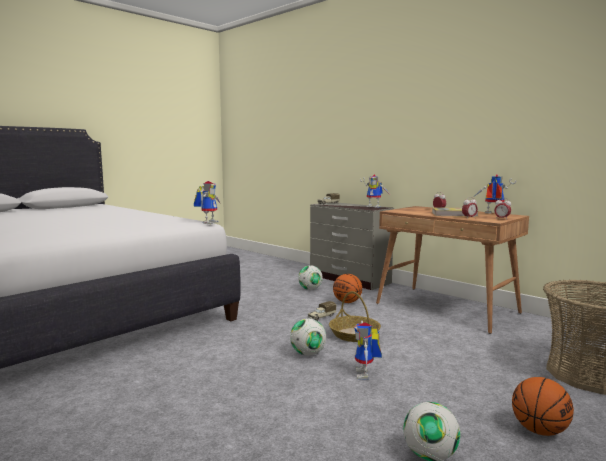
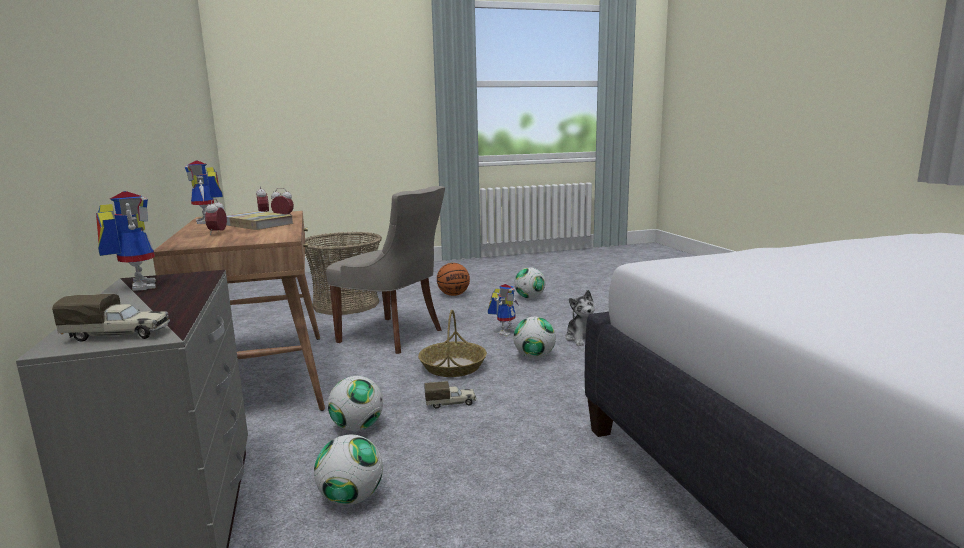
camera: 150 degrees left, 5 degrees up
toy robot [194,181,220,224] -> none
basketball [333,274,362,303] -> football [328,376,383,431]
none -> grey chair [326,186,445,354]
none -> plush toy [565,290,595,346]

